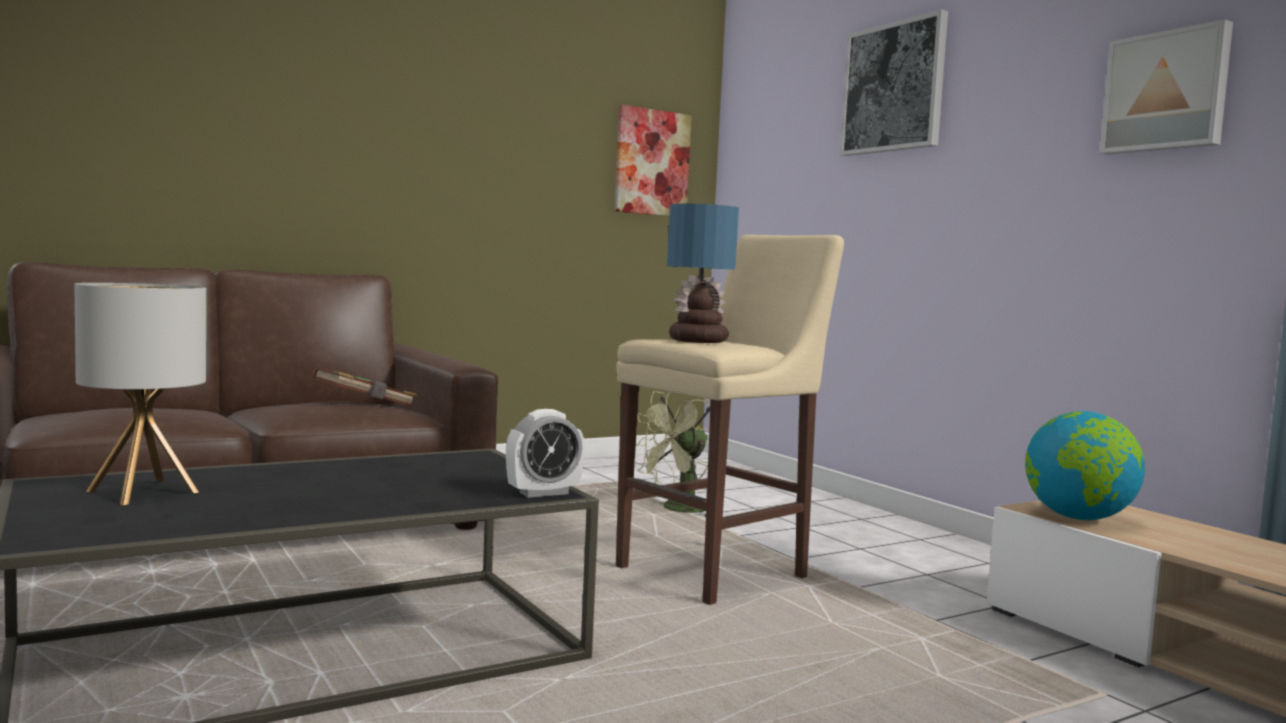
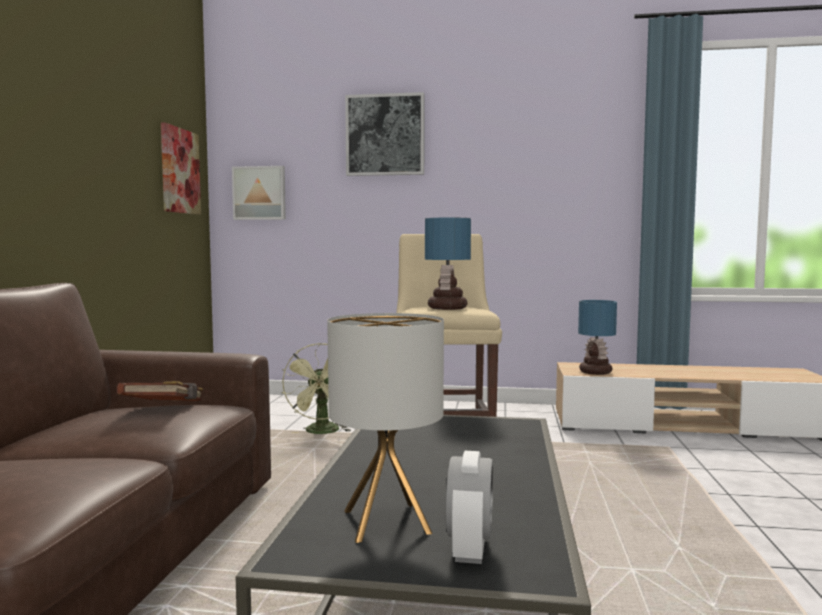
camera: 50 degrees left, 0 degrees up
alarm clock [506,409,585,498] -> alarm clock moved to [445,451,493,564]
globe [1025,411,1145,520] -> table lamp [578,300,617,375]
picture [1100,20,1233,154] -> picture moved to [232,166,286,220]

